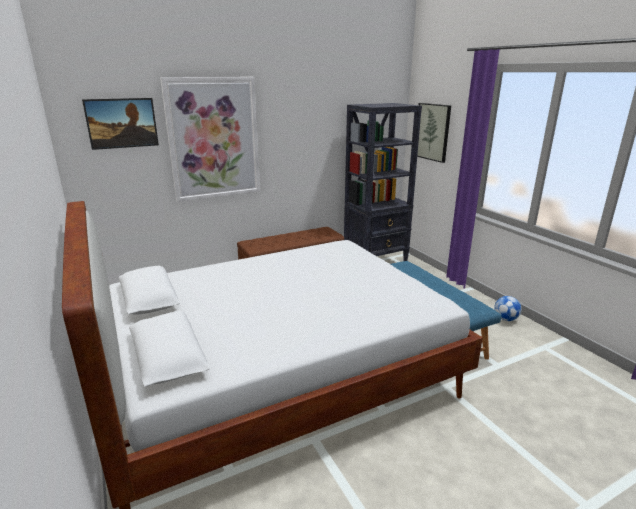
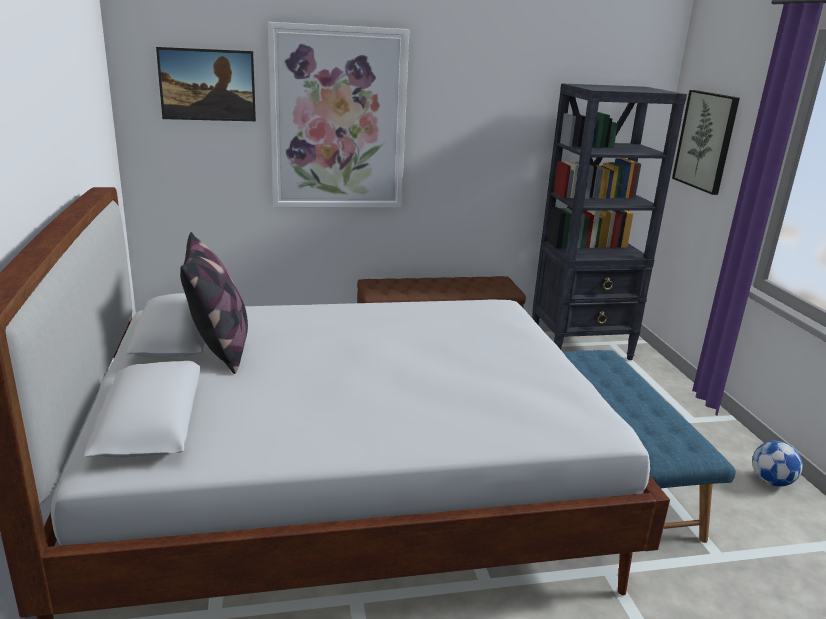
camera: 15 degrees right, 0 degrees up
none -> pillow [180,232,248,374]

